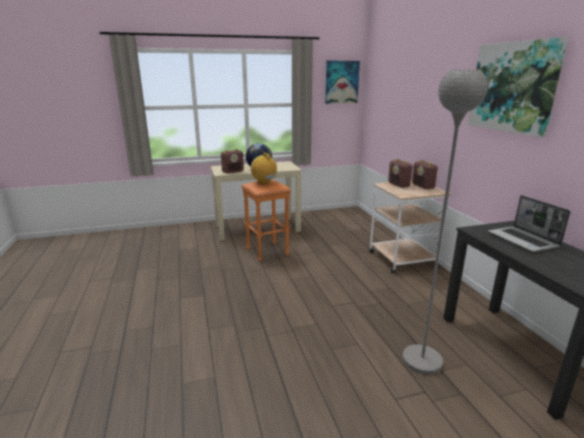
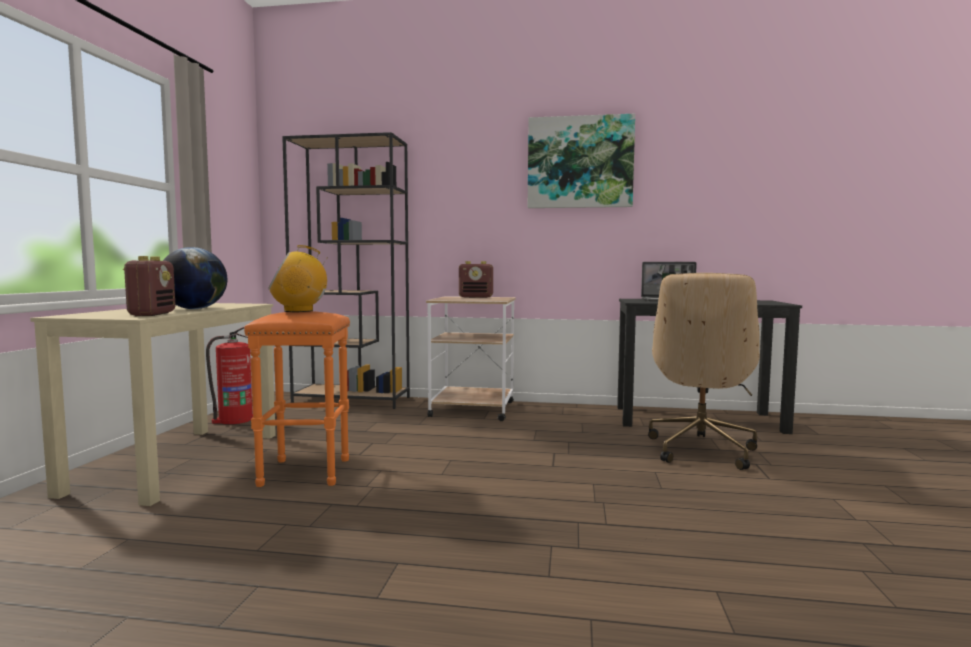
camera: 65 degrees left, 15 degrees down
picture [325,61,360,104] -> none
radio [388,159,413,188] -> none
grey floor lamp [402,69,488,375] -> brown office chair [648,273,760,470]
none -> fire extinguisher [206,327,253,424]
none -> bookcase [282,132,410,409]

